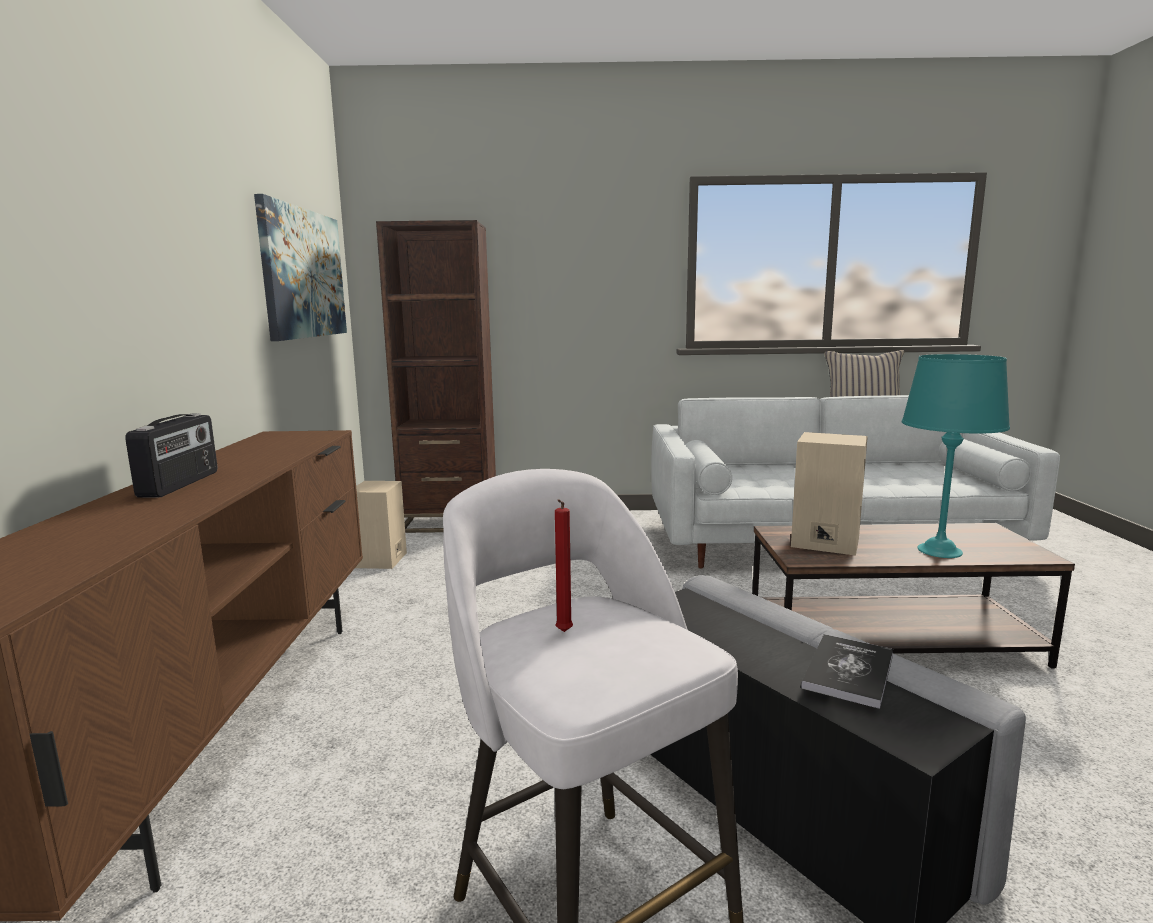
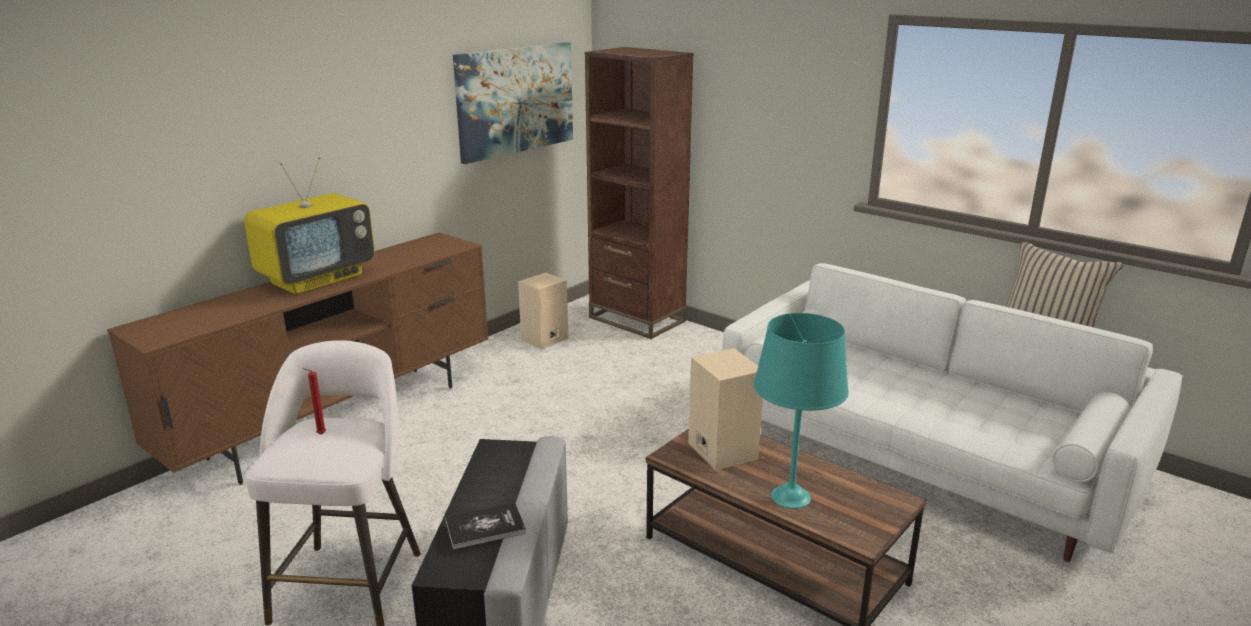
camera: 40 degrees right, 10 degrees up
radio [125,413,217,498] -> television [244,157,375,295]

